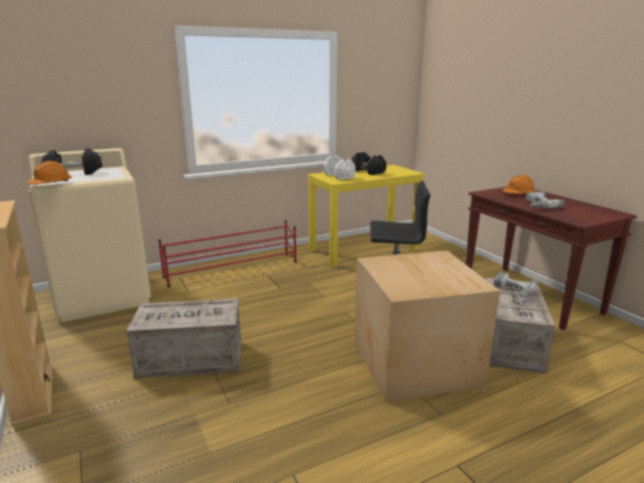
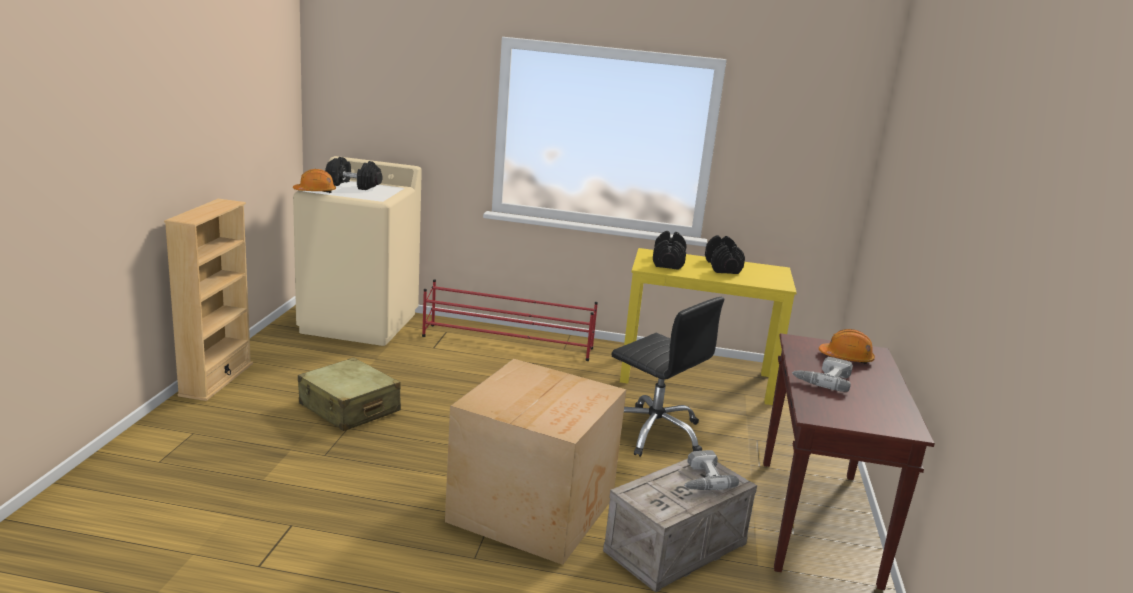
camera: 35 degrees right, 0 degrees up
crate [126,298,241,379] -> beige suitcase [298,357,401,431]
white dumbbell [324,155,356,180] -> black dumbbell [653,231,687,270]

